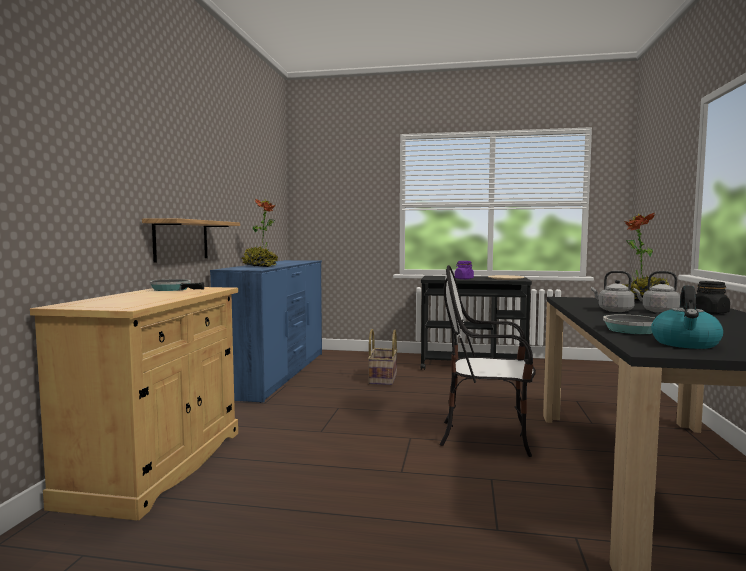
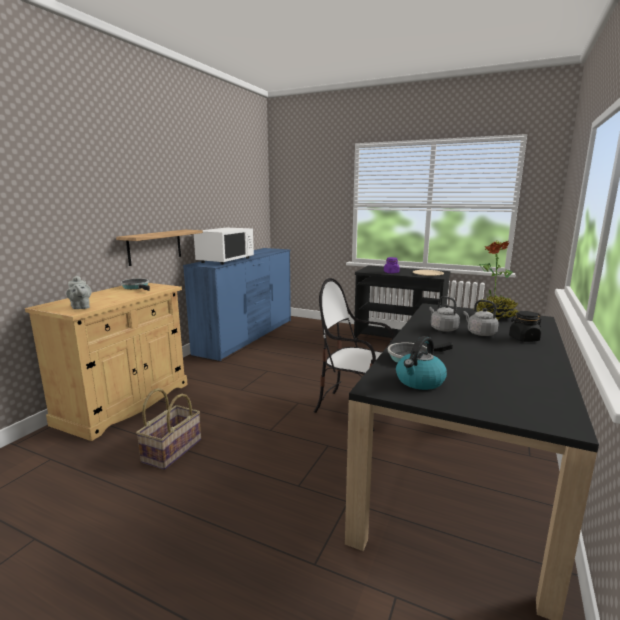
camera: 15 degrees right, 10 degrees up
potted plant [242,199,278,267] -> white microwave [194,228,254,265]
basket [368,329,398,385] -> basket moved to [136,388,201,470]
none -> grey teapot [66,276,92,309]

